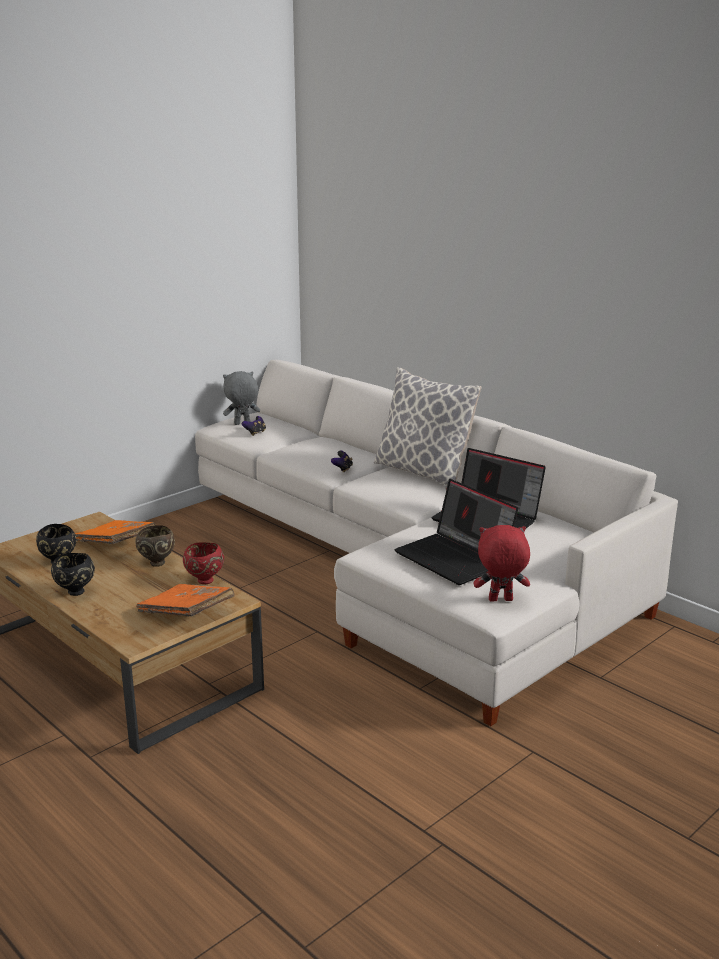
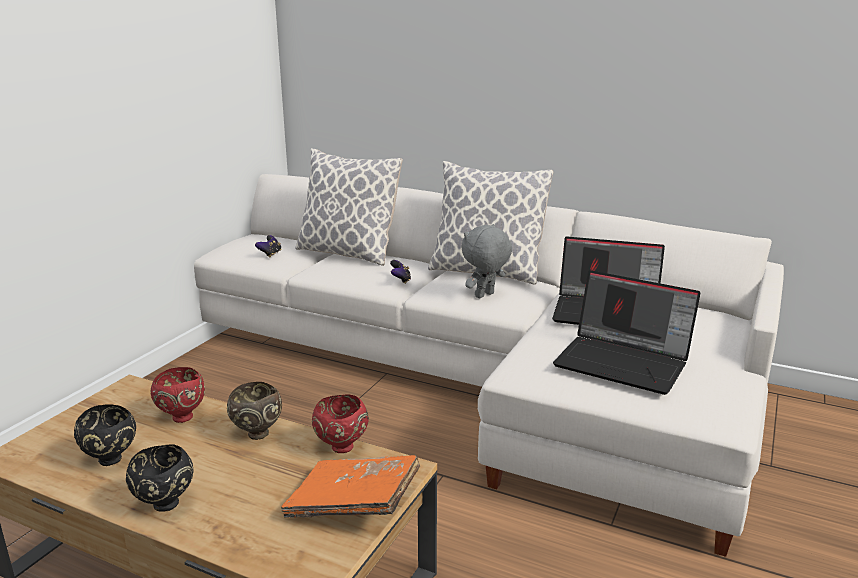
camera: 20 degrees left, 0 degrees up
orange book [75,520,156,544] -> red bowl [151,367,205,423]
grey plush toy [223,371,260,425] -> grey plush toy moved to [461,224,512,298]
red plush toy [474,525,530,602] -> none
none -> pillow [295,148,403,266]

